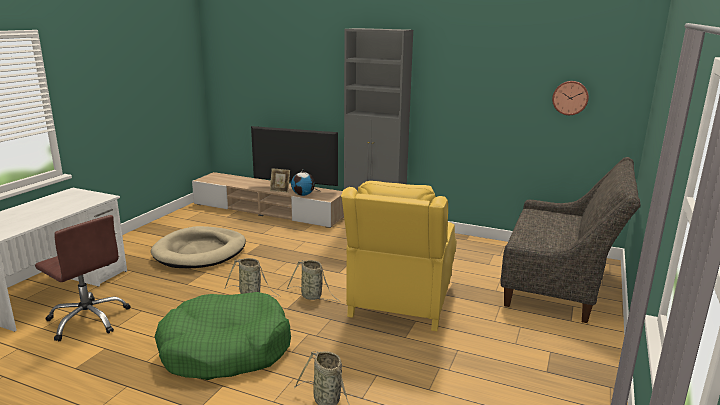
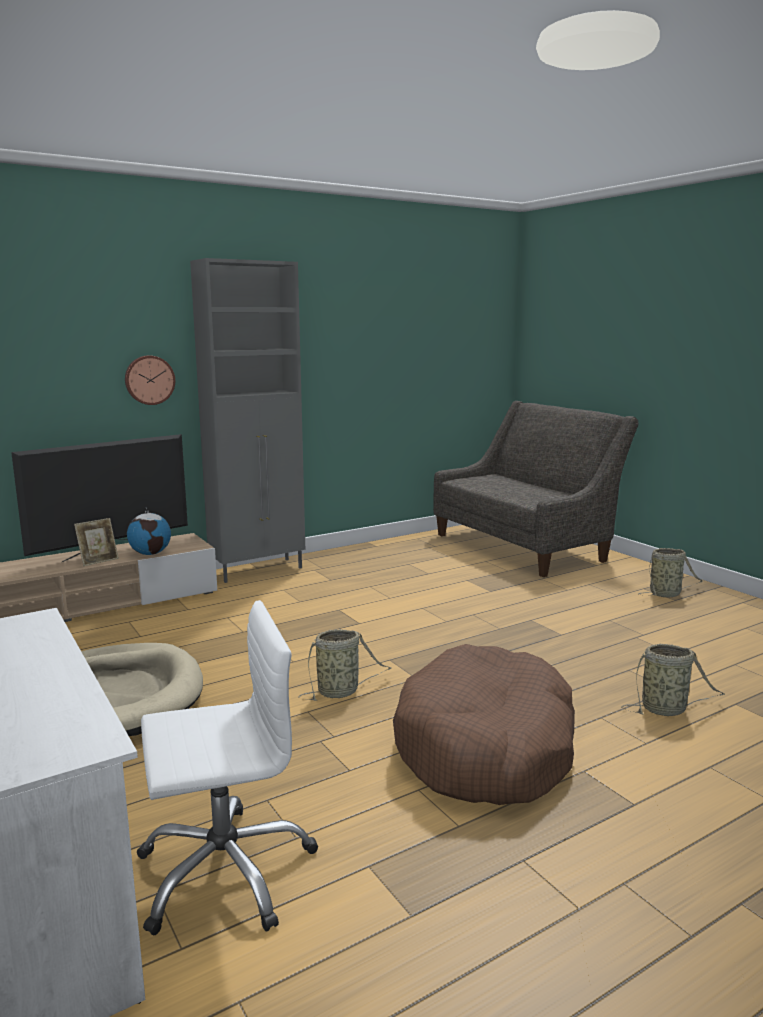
camera: 55 degrees left, 5 degrees down
brown office chair [35,215,130,341] -> white office chair [137,600,318,935]
green dog bed [154,292,291,380] -> brown dog bed [393,644,575,805]
basket [287,260,339,302] -> basket moved to [638,548,703,597]
yellow armchair [341,181,457,331] -> none
wall clock [552,81,589,115] -> wall clock moved to [125,355,175,405]

